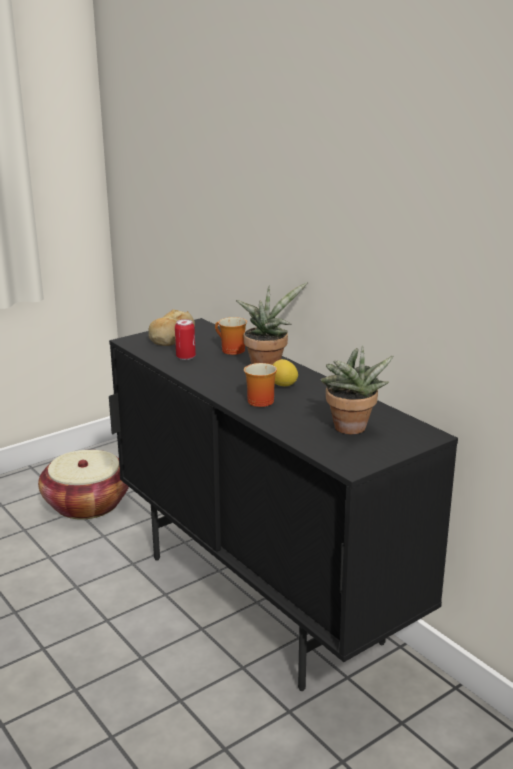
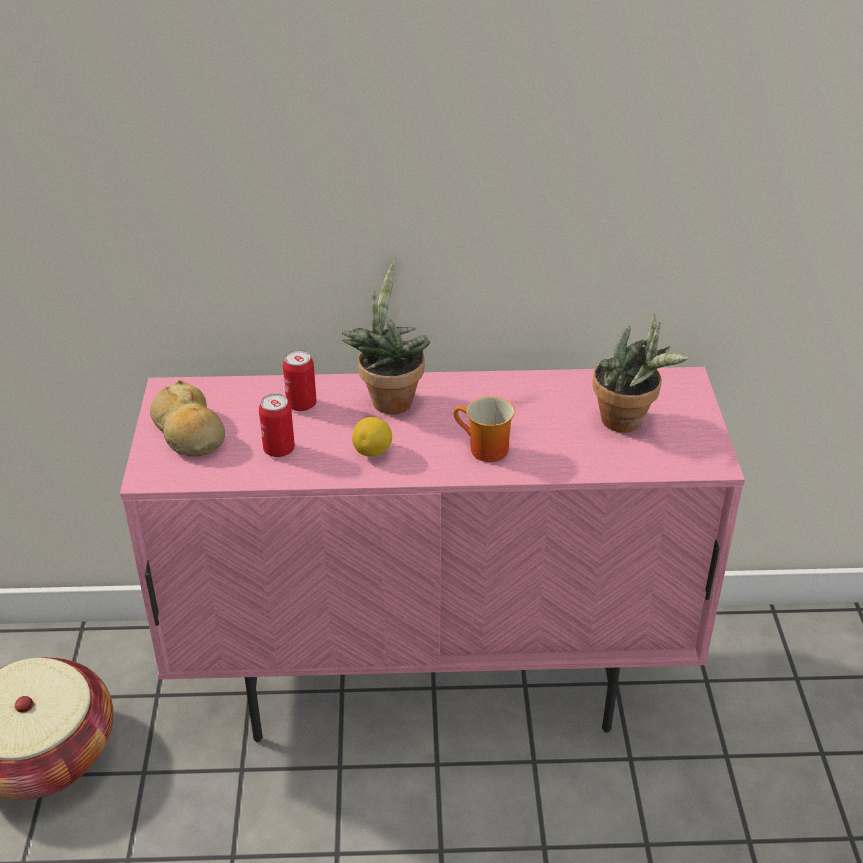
camera: 55 degrees left, 15 degrees up
black cabinet [109,318,458,691] -> pink cabinet [120,367,745,742]
mug [215,317,247,355] -> can [283,350,317,411]
lemon [272,359,298,386] -> lemon moved to [352,417,392,457]

